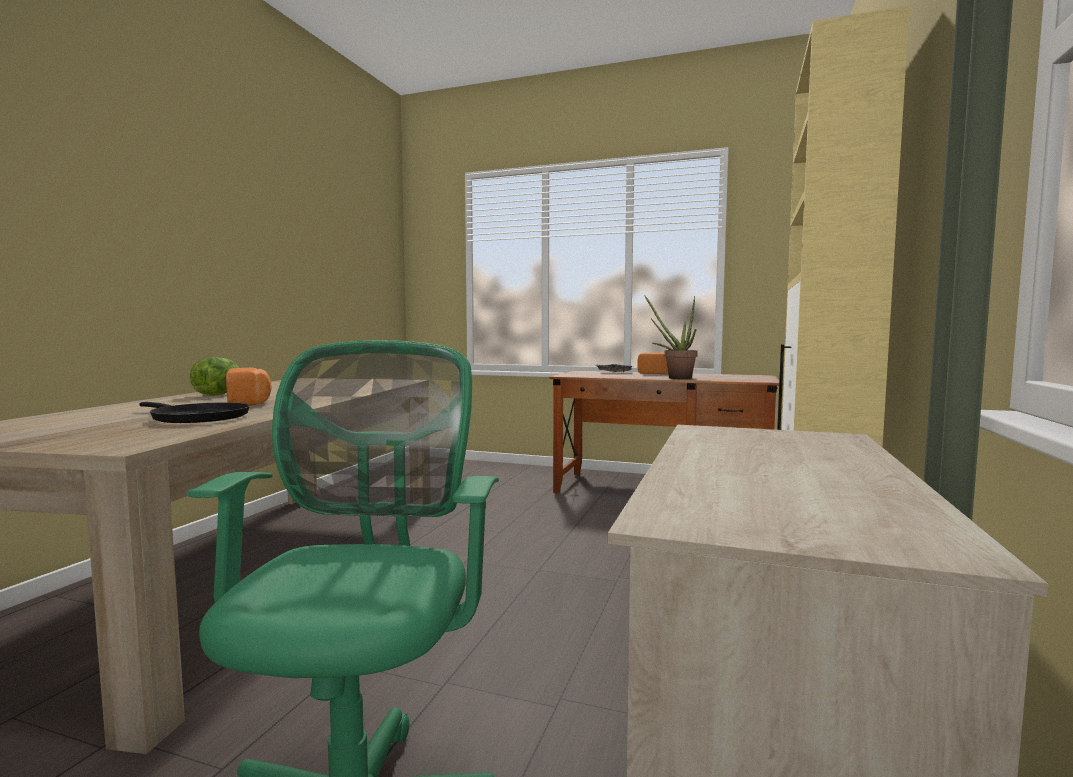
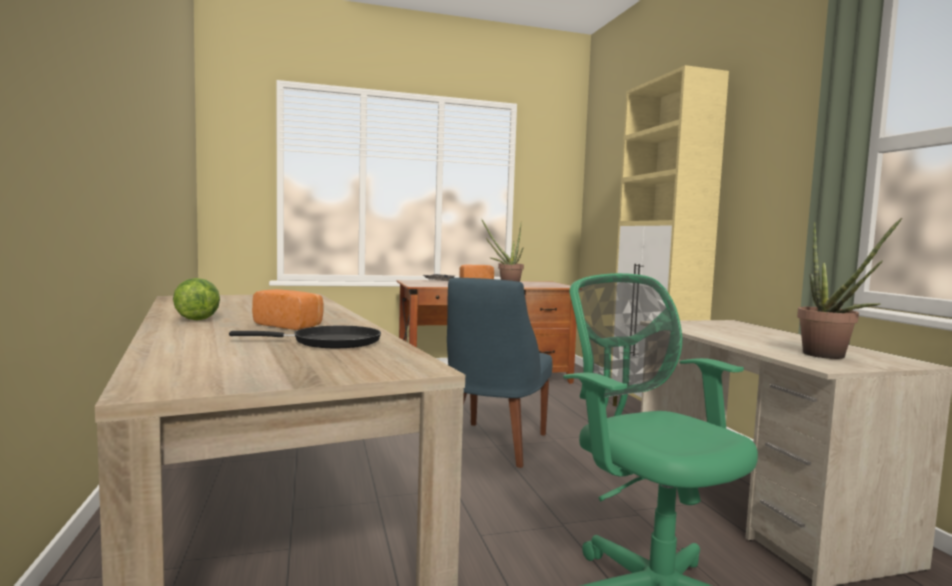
camera: 35 degrees left, 0 degrees up
none -> blue chair [447,278,552,468]
none -> potted plant [797,218,902,359]

